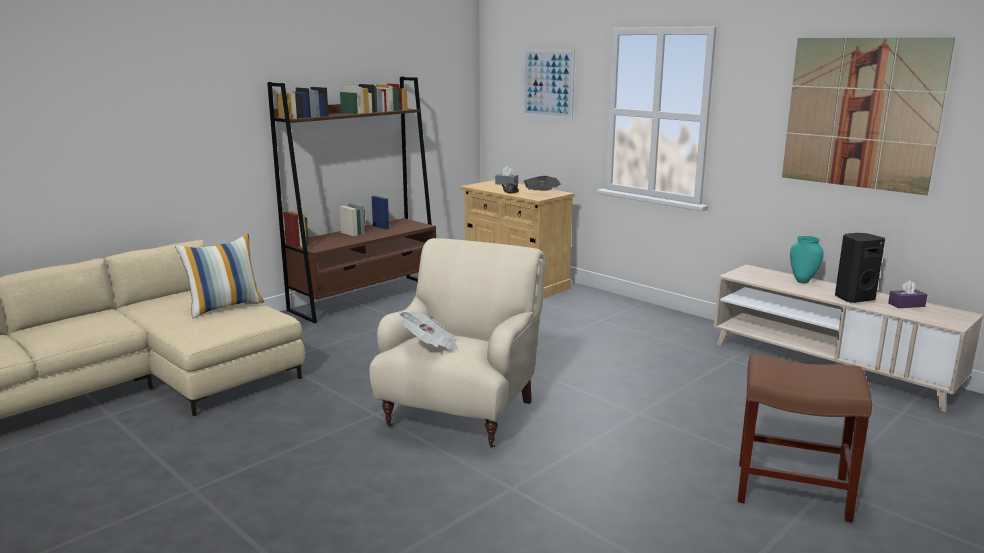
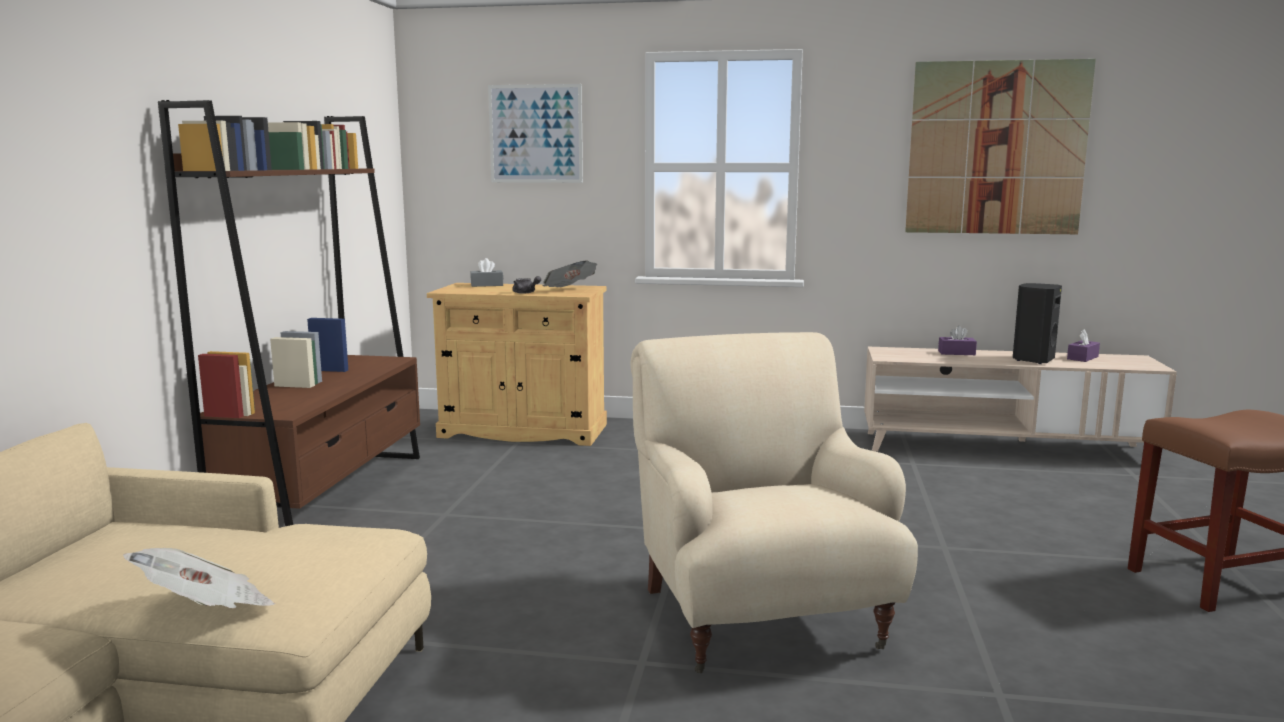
camera: 35 degrees left, 5 degrees down
pillow [175,234,264,318] -> none
newspaper [399,312,459,351] -> newspaper moved to [123,548,276,608]
turquoise vase [790,236,824,283] -> purple tissue box [938,325,977,355]

